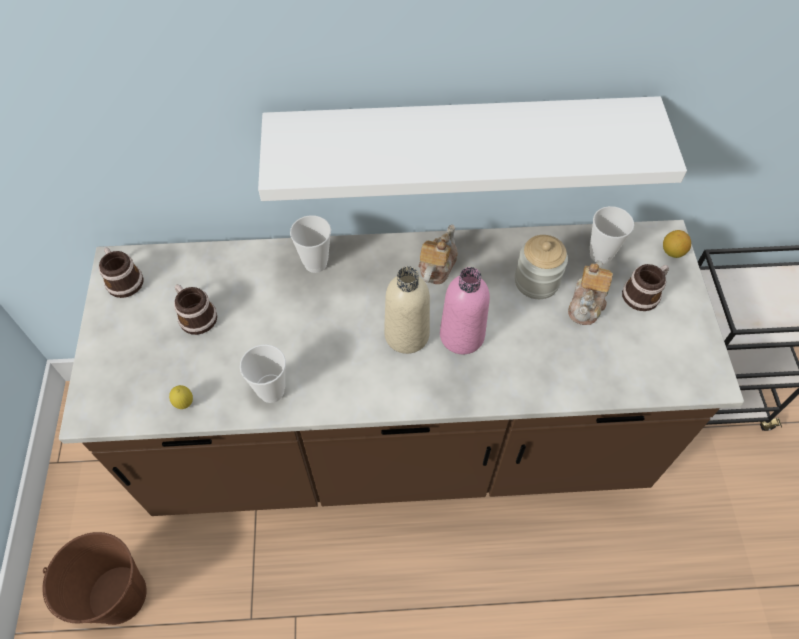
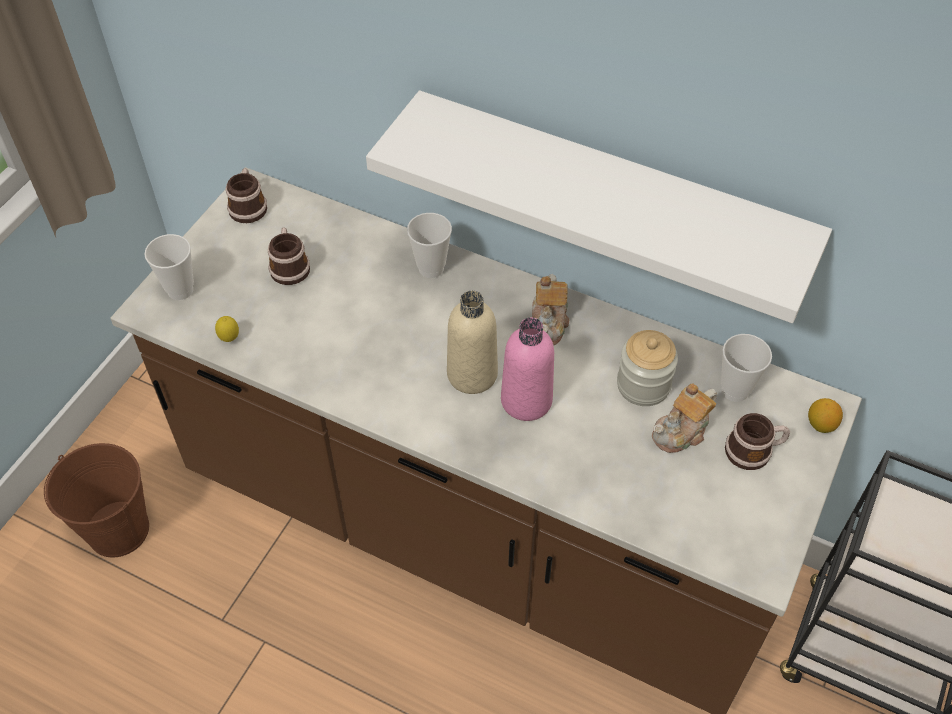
camera: 30 degrees right, 5 degrees down
cup [240,344,286,403] -> cup moved to [144,234,194,300]
teapot [418,225,458,284] -> teapot turned 135 degrees clockwise [532,274,569,345]

